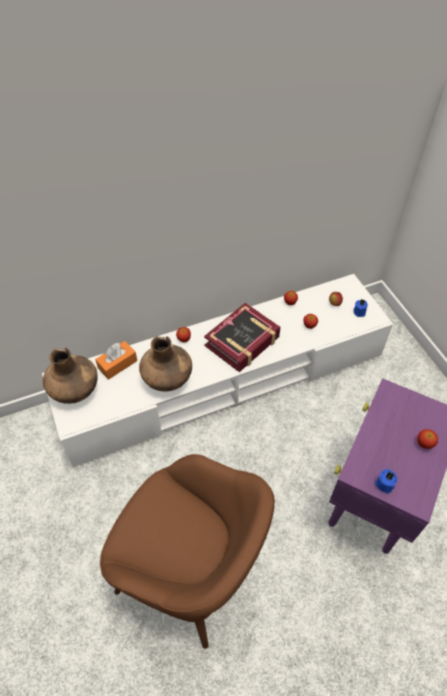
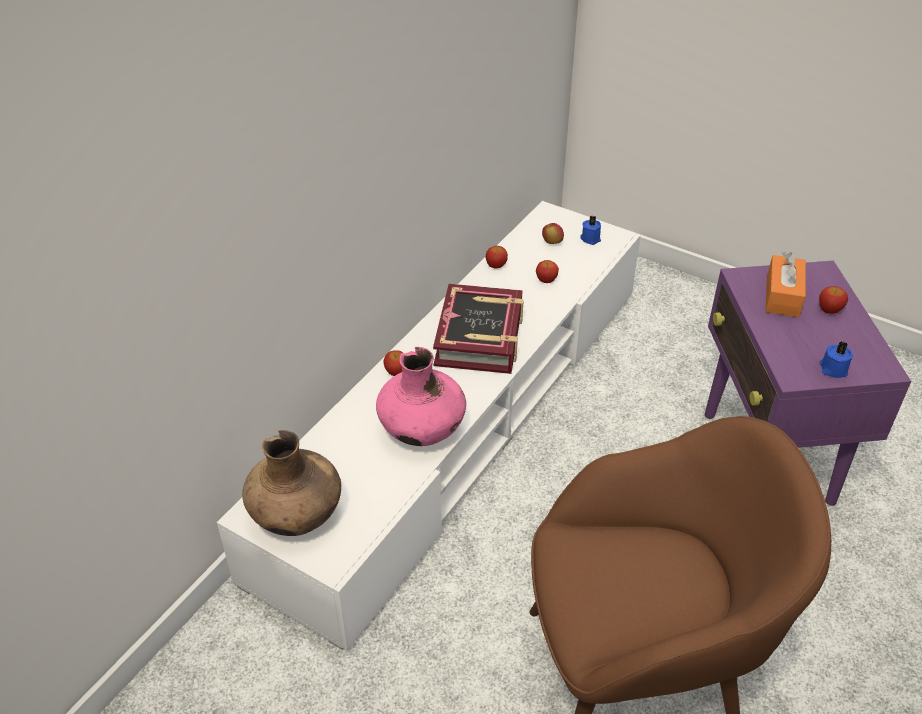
camera: 35 degrees left, 10 degrees down
orange tissue box [95,341,137,380] -> orange tissue box moved to [765,252,806,317]
brown vase [139,336,192,392] -> pink vase [376,347,466,446]

